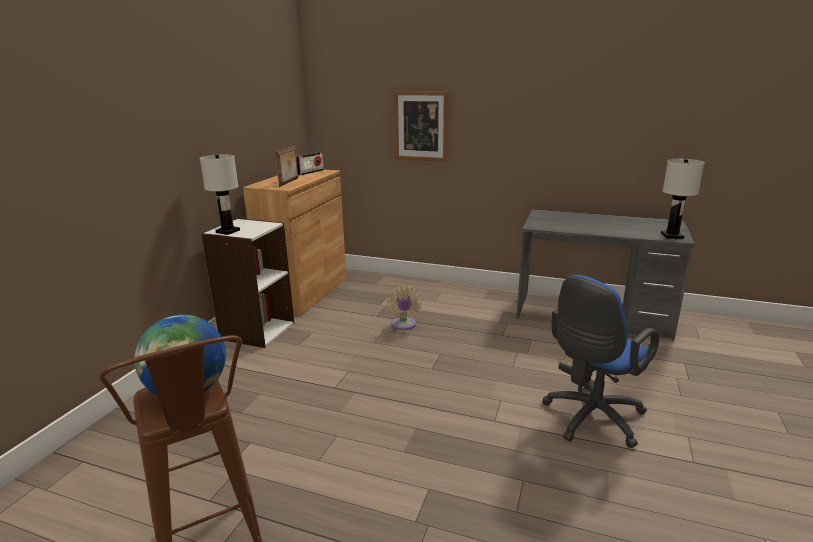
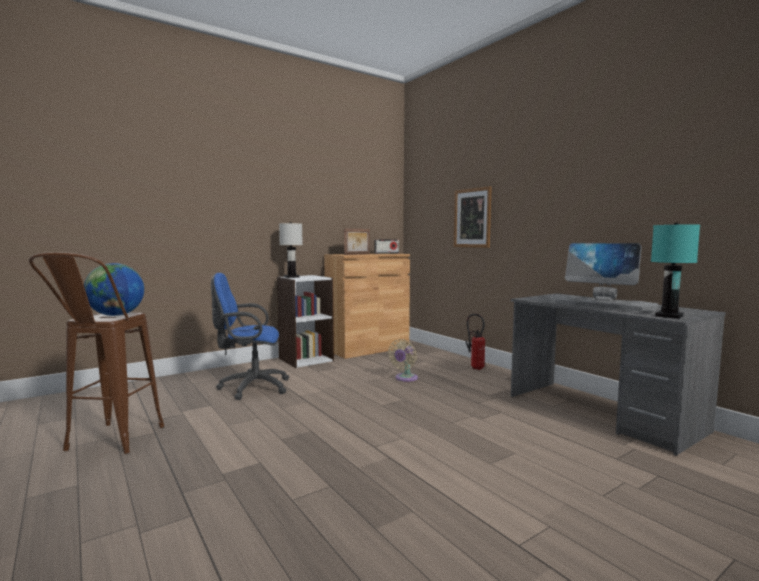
camera: 35 degrees right, 15 degrees down
blue office chair [542,275,659,448] -> blue office chair moved to [211,273,289,400]
white table lamp [661,159,705,239] -> turquoise table lamp [651,223,700,319]
none -> fire extinguisher [466,314,485,370]
none -> monitor [550,243,658,311]

